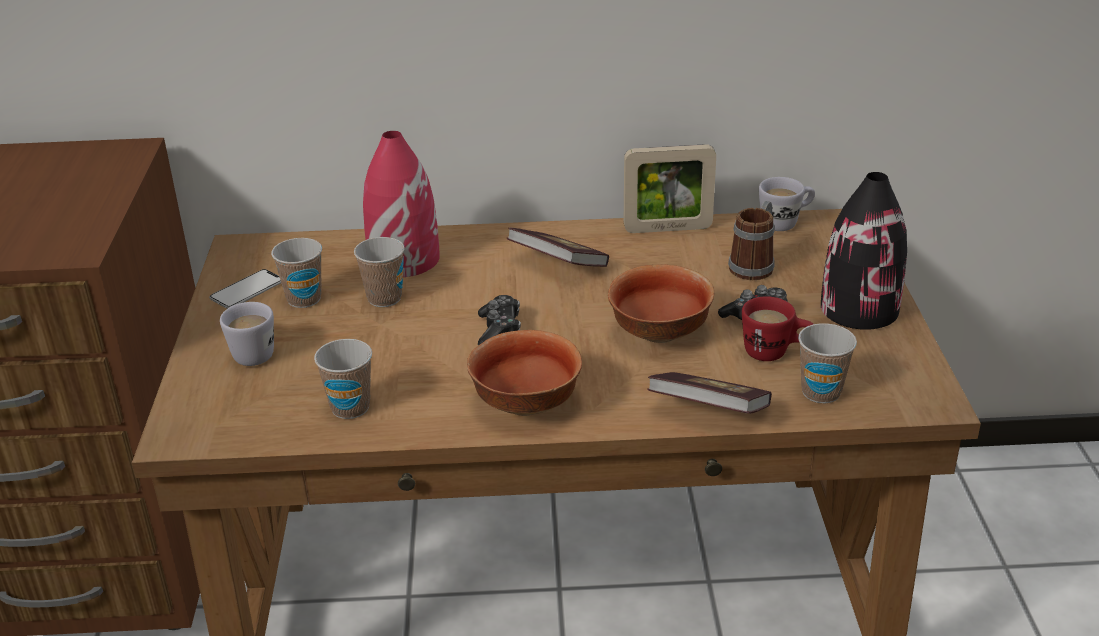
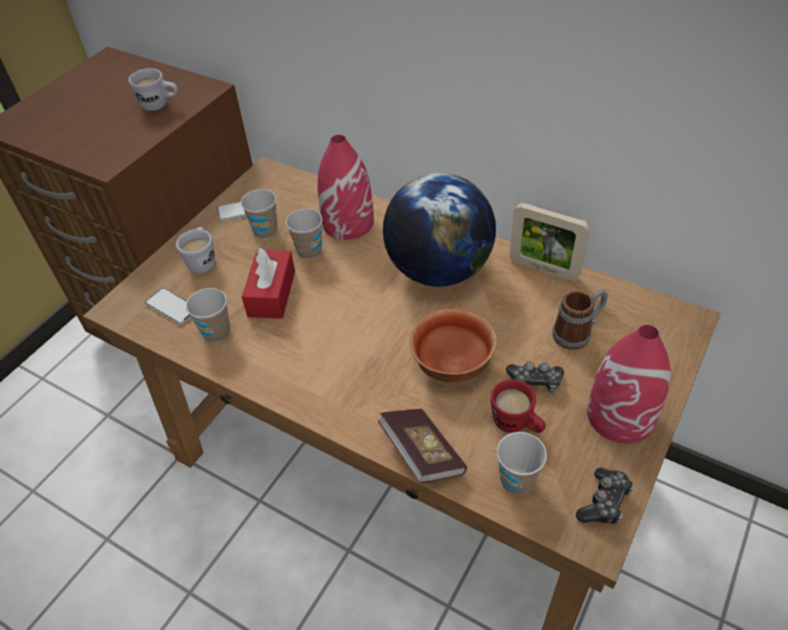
camera: 35 degrees right, 15 degrees up
bowl [467,330,582,416] -> none
game controller [478,295,521,345] -> game controller moved to [576,468,634,524]
book [507,228,609,267] -> globe [383,173,496,287]
white mug [759,177,815,231] -> white mug moved to [129,68,178,111]
black vase [821,172,907,330] -> red vase [587,325,671,444]
none -> phone [145,288,191,325]
none -> red tissue box [242,248,295,319]

